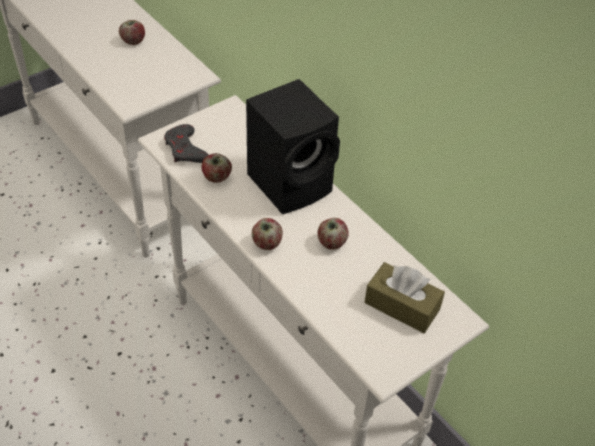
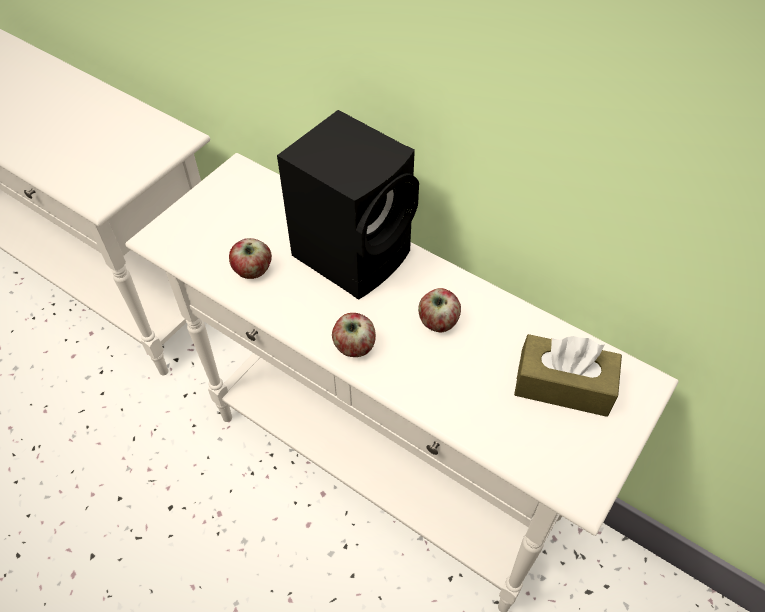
camera: 15 degrees left, 5 degrees up
apple [119,20,145,45] -> none
grey game controller [164,124,208,163] -> none

